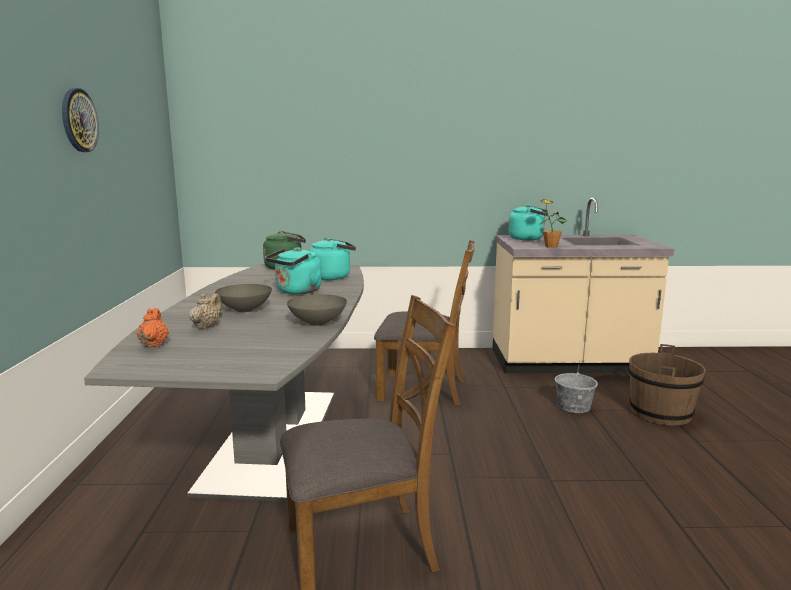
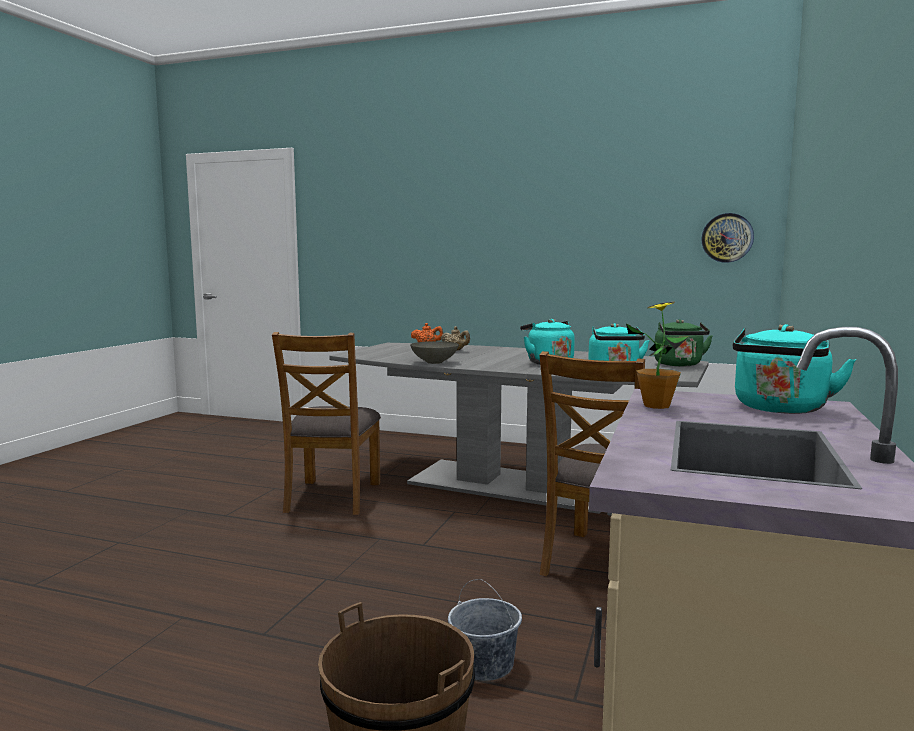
camera: 110 degrees right, 5 degrees down
wall clock [62,88,99,152] -> wall clock moved to [701,213,754,263]
grey bowl [215,284,272,312] -> none

